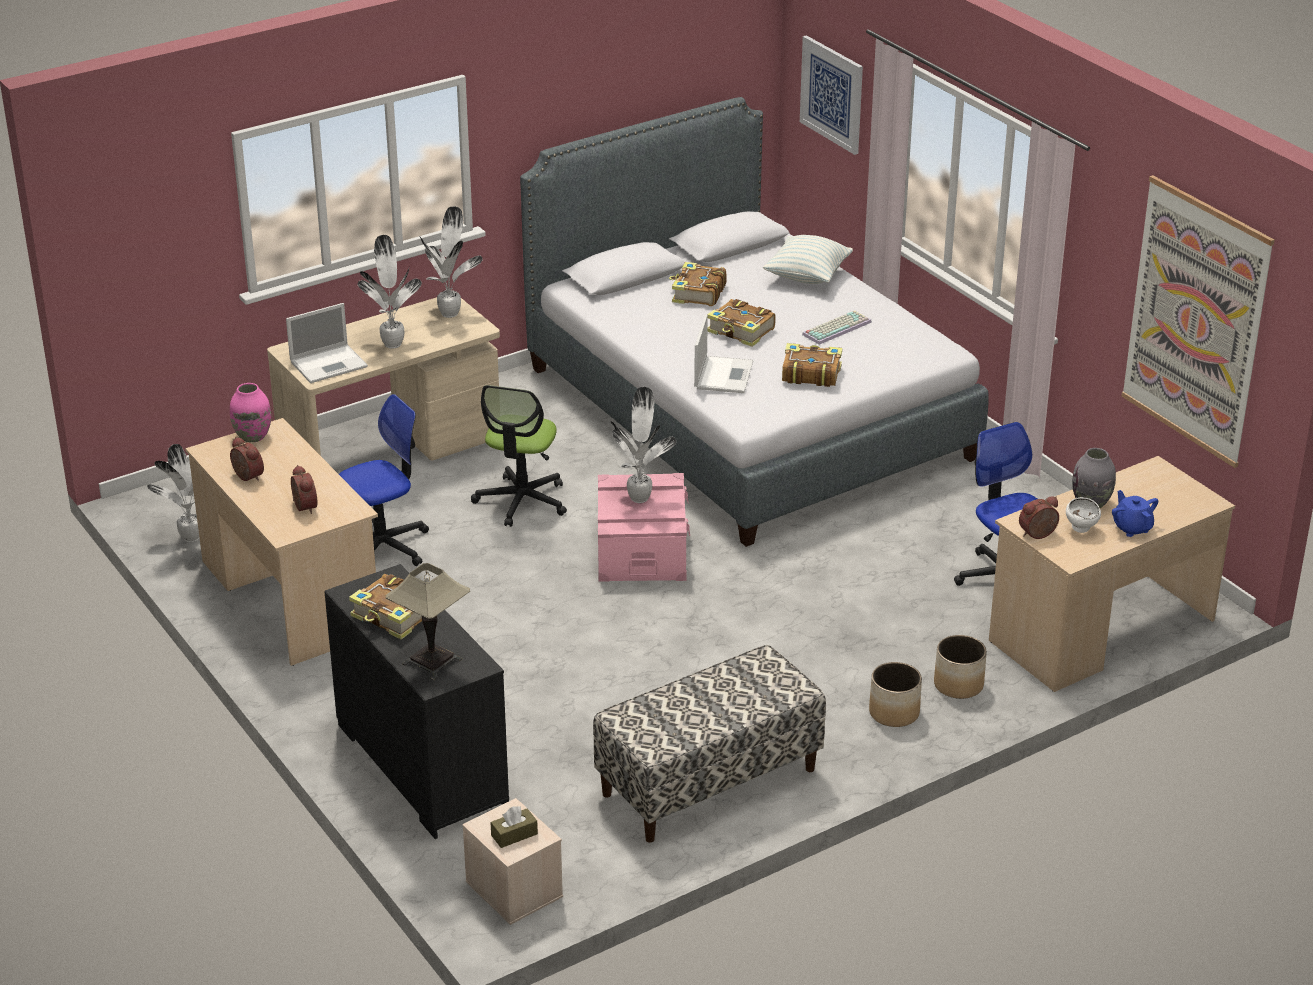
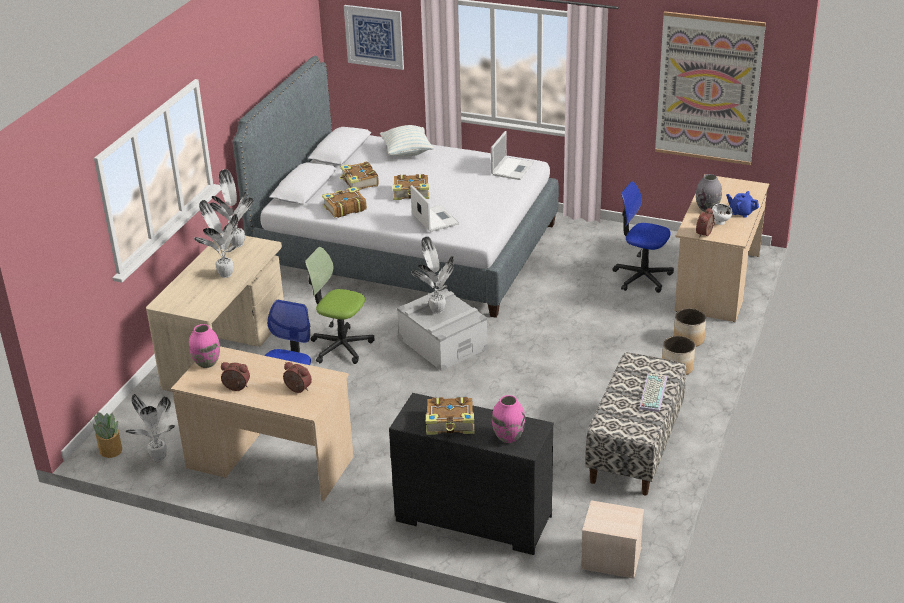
camera: 35 degrees left, 0 degrees up
laptop [286,303,368,383] -> laptop moved to [491,131,534,180]
table lamp [386,563,470,680] -> pink vase [492,395,525,443]
office chair [471,385,567,527] -> office chair turned 135 degrees clockwise [305,247,375,364]
brown tissue box [490,806,538,848] -> none
pink storage box [598,473,690,582] -> grey storage box [397,288,488,371]
book [782,343,842,387] -> book moved to [322,186,367,218]
keyboard [802,310,872,345] -> keyboard moved to [639,373,667,412]
none -> potted plant [91,412,122,458]

